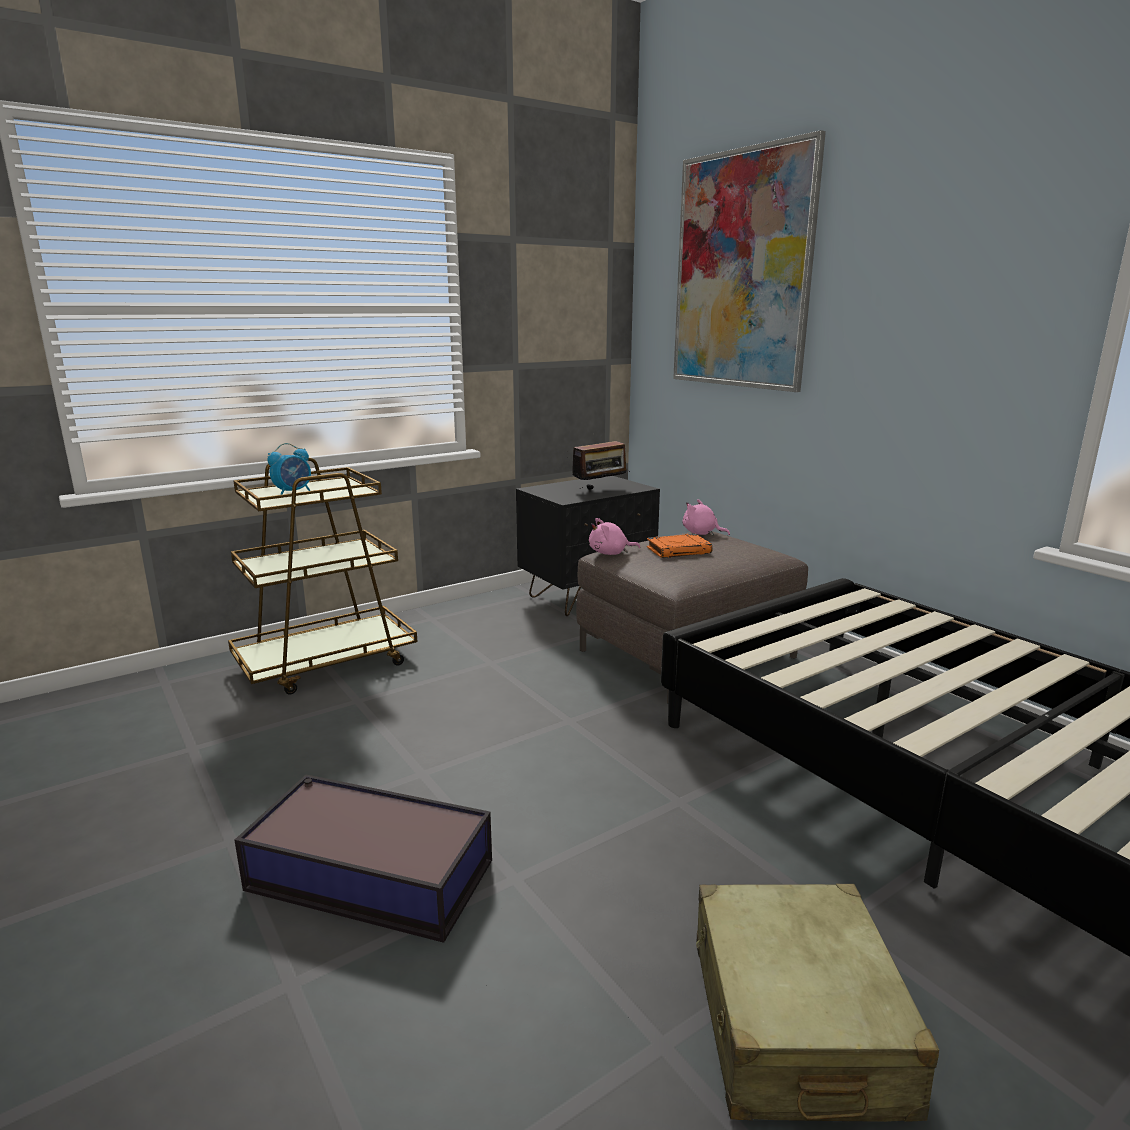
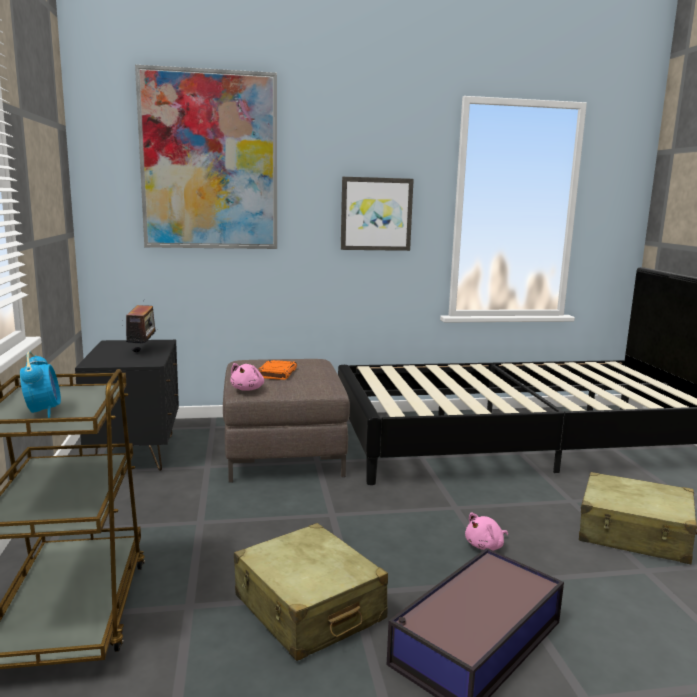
camera: 65 degrees left, 5 degrees down
pink plush toy [683,499,730,536] -> pink plush toy moved to [465,513,508,550]
none -> beige suitcase [234,523,388,661]
none -> picture [341,177,414,251]

